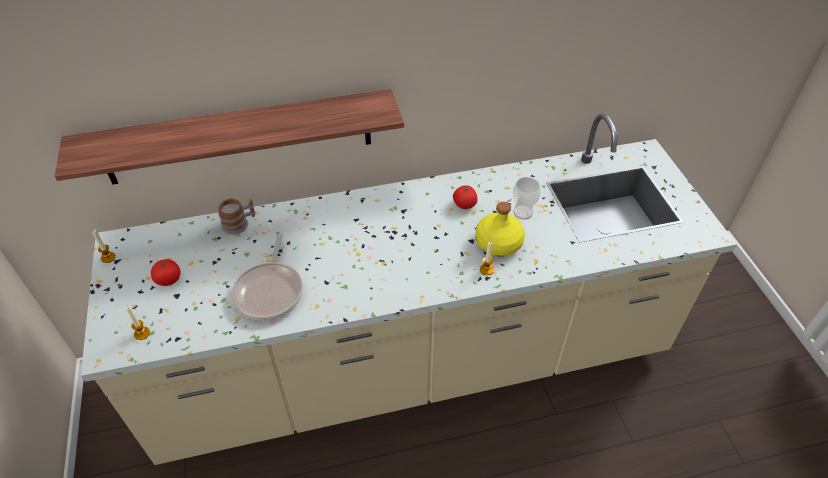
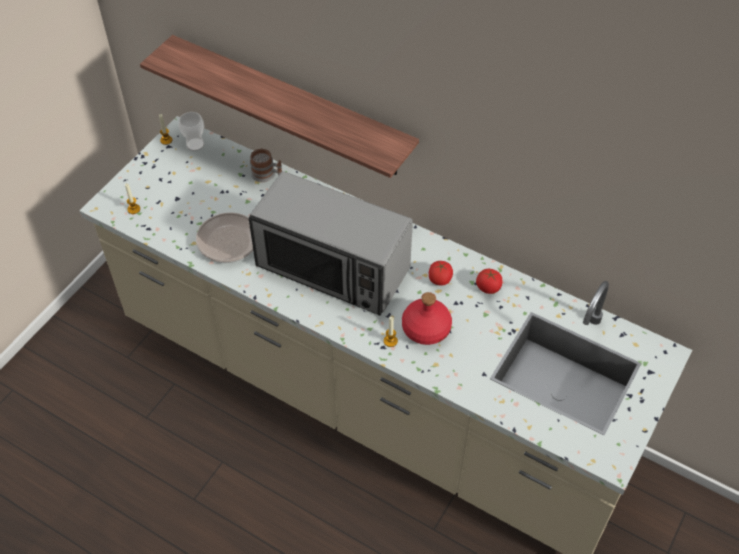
camera: 45 degrees right, 5 degrees up
tomato [151,259,181,286] -> tomato moved to [476,269,503,294]
yellow bottle [475,202,525,256] -> red bottle [402,292,452,345]
cup [513,177,541,219] -> cup moved to [179,112,204,151]
none -> microwave [249,171,413,316]

